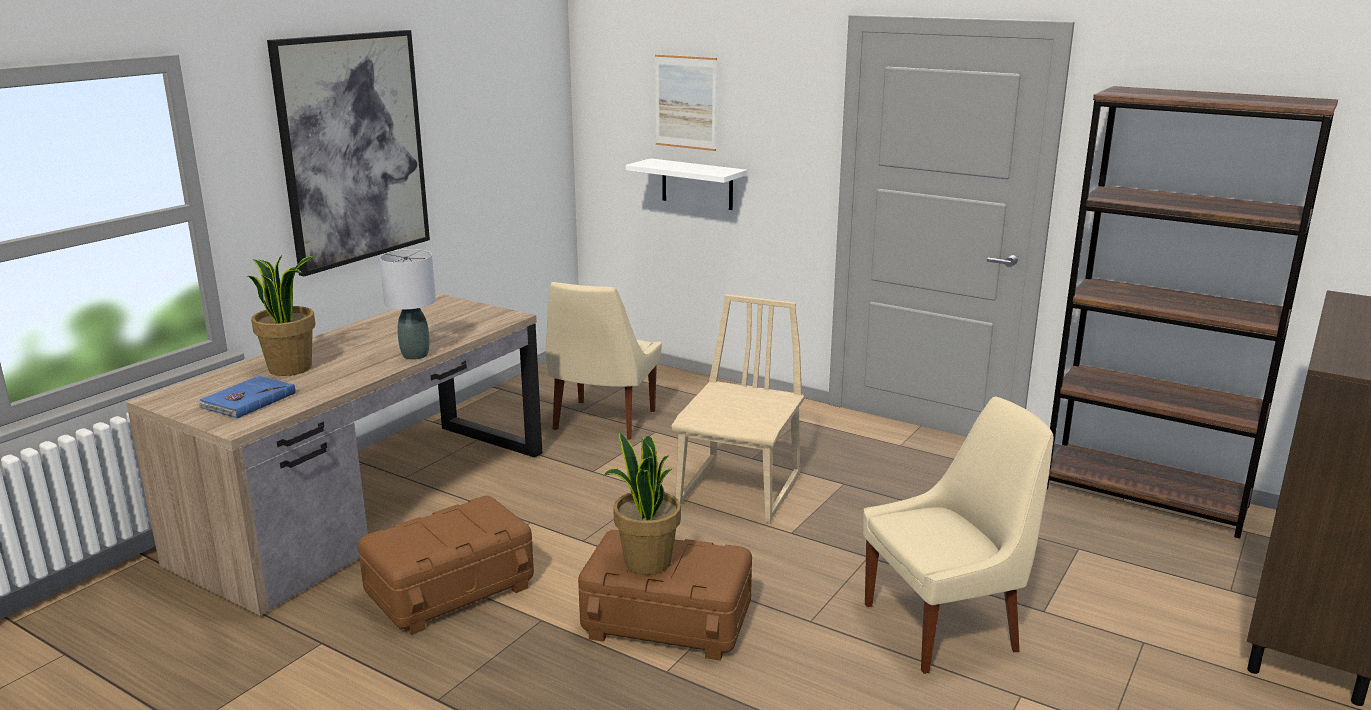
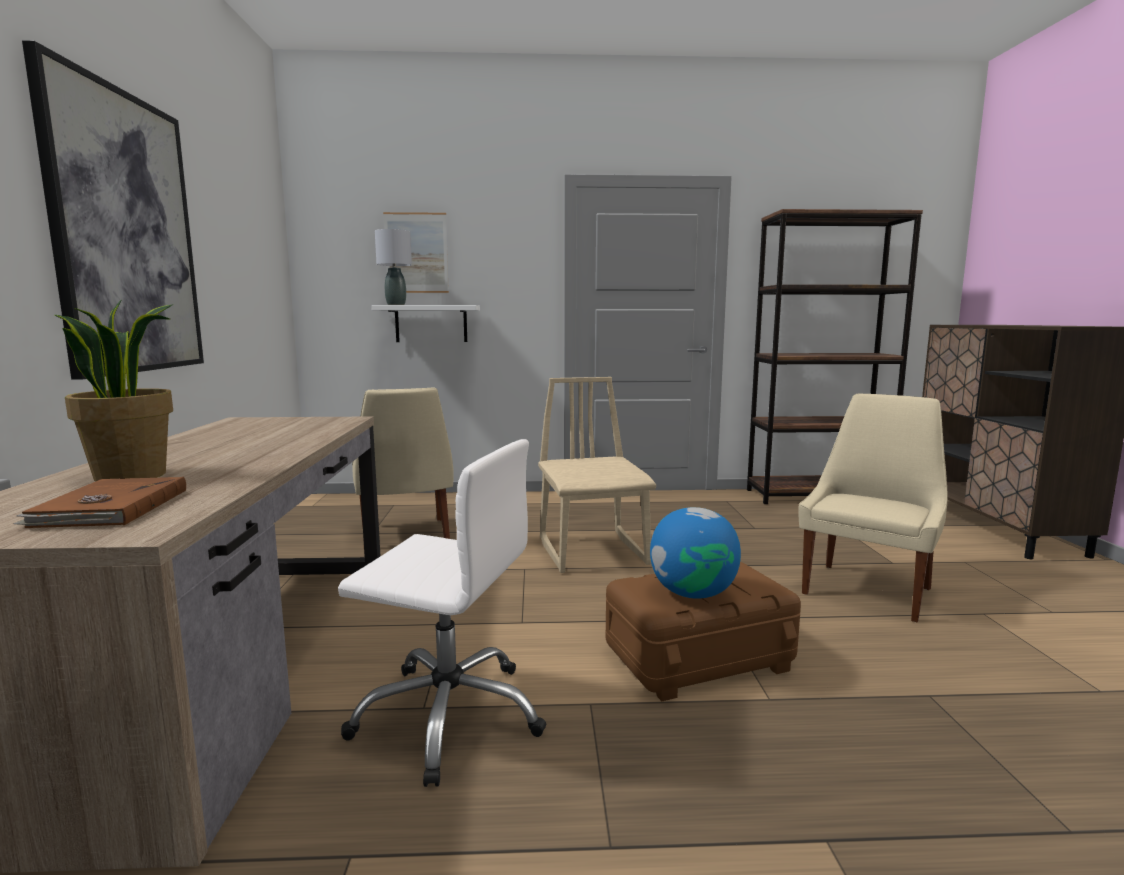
camera: 35 degrees left, 10 degrees down
blue book [197,376,296,418] -> brown book [14,477,186,528]
brown storage box [358,496,534,635] -> white office chair [338,439,547,787]
grey table lamp [379,249,436,360] -> grey table lamp moved to [375,229,412,305]
potted plant [603,431,681,575] -> globe [650,507,741,599]

